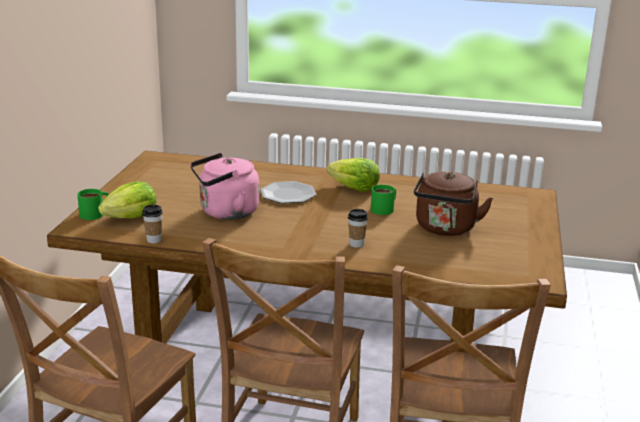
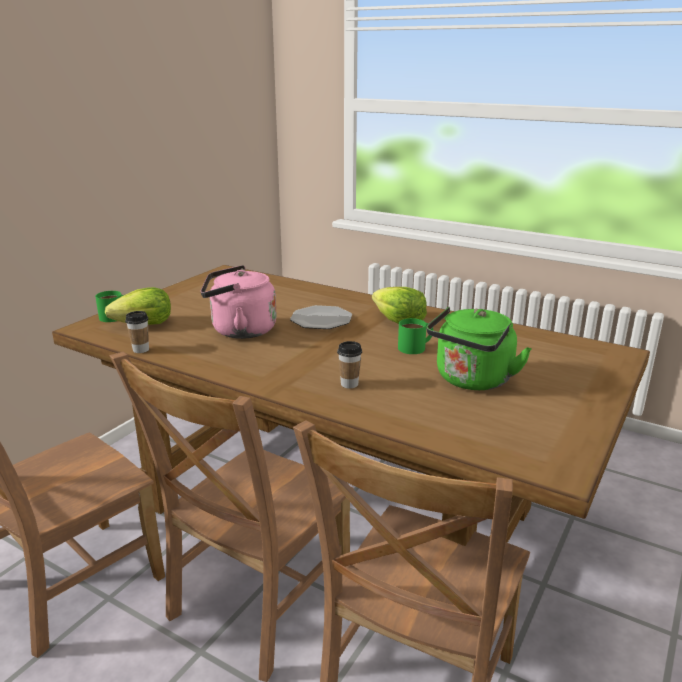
camera: 20 degrees right, 0 degrees up
brown kettle [414,172,493,236] -> green kettle [426,307,532,390]

